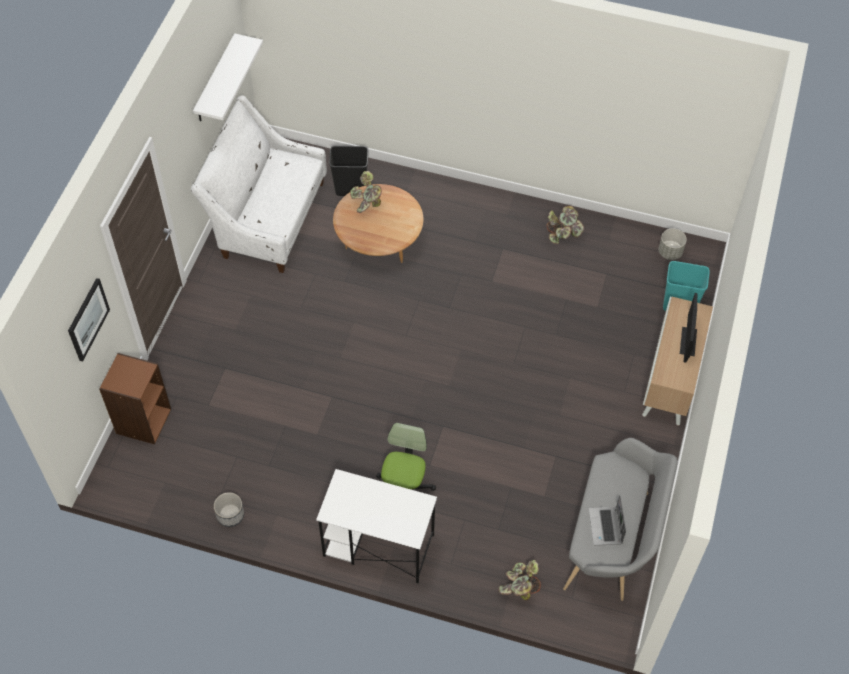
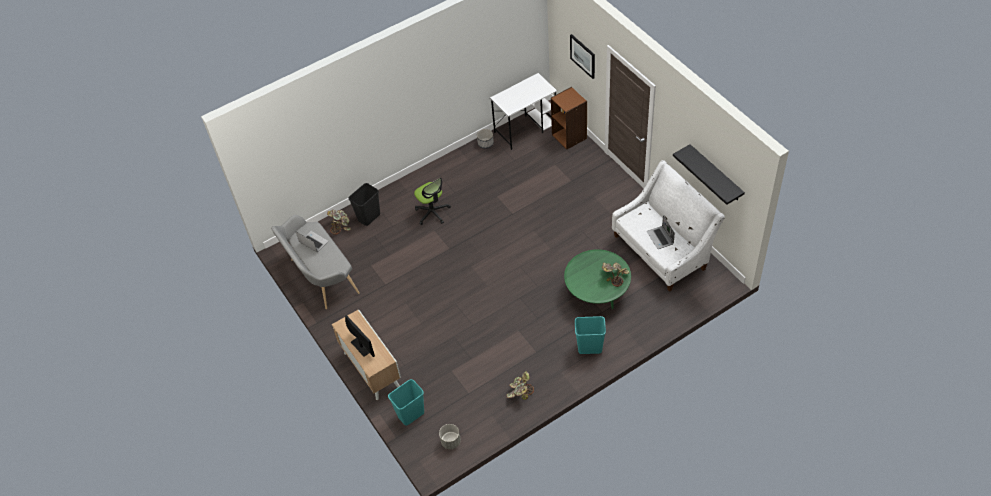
camera: 135 degrees right, 5 degrees down
white shelf [193,33,263,122] -> black shelf [673,144,745,205]
white desk [316,469,437,583] -> white desk moved to [490,73,557,150]
black trash can [329,146,369,196] -> black trash can moved to [348,183,380,226]
brown coffee table [333,184,423,263] -> green coffee table [564,249,631,310]
none -> turquoise trash can [575,316,606,354]
none -> laptop [647,215,675,249]

